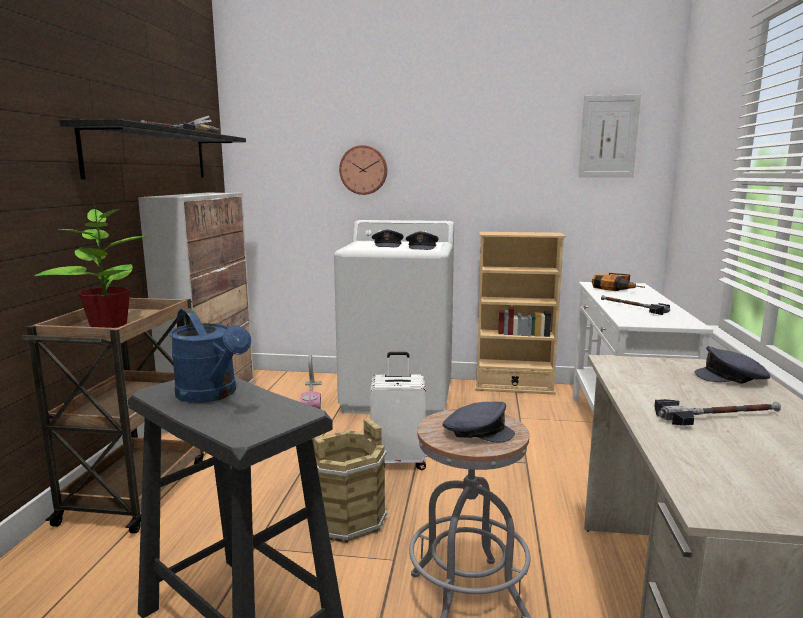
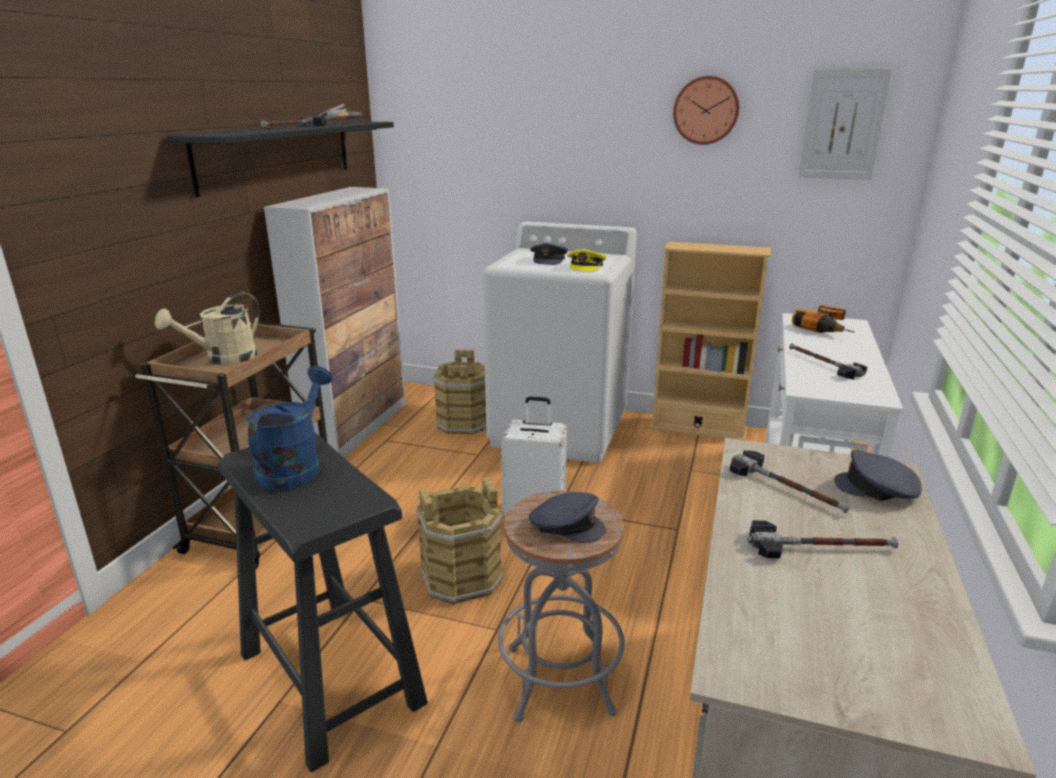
camera: 10 degrees right, 10 degrees up
potted plant [35,202,147,328] -> beige watering can [155,292,260,365]
blue watering can [170,308,251,403] -> blue watering can turned 135 degrees counterclockwise [247,366,333,491]
vacuum cleaner [300,354,322,409] -> brown bucket [433,350,486,435]
wall clock [339,145,387,195] -> wall clock moved to [673,76,739,145]
grey cap [406,231,438,250] -> yellow cap [567,249,607,272]
none -> hammer [729,450,850,513]

